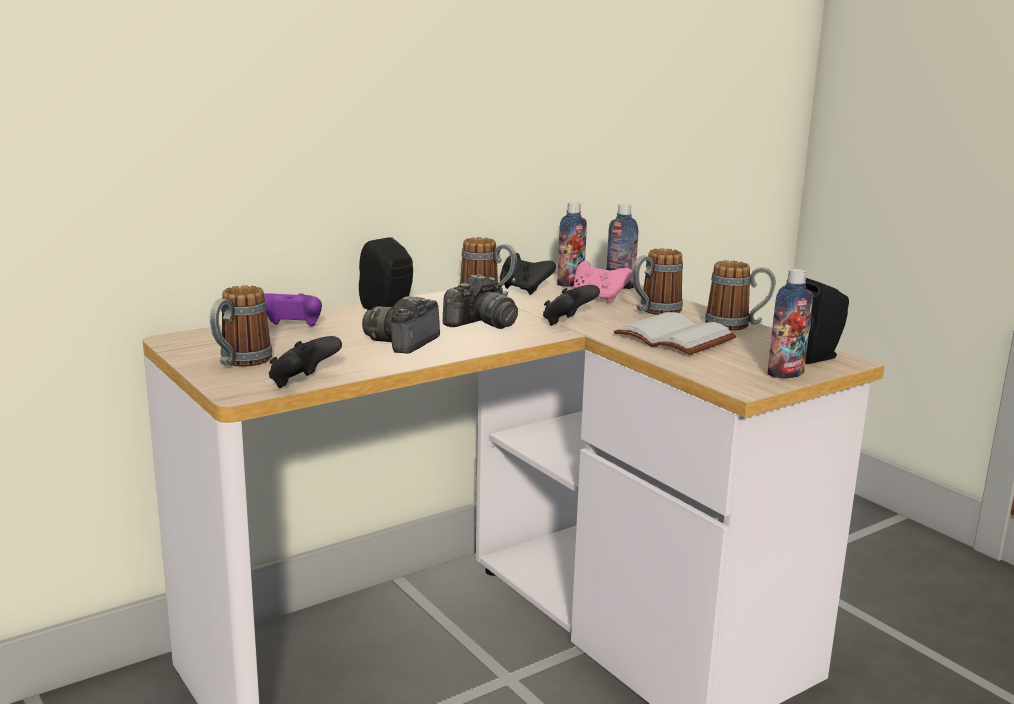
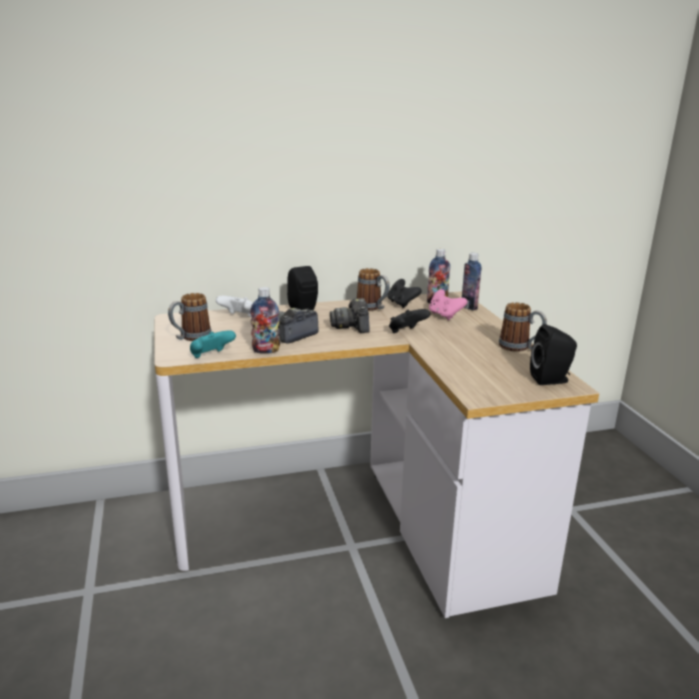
camera: 20 degrees right, 5 degrees up
purple game controller [264,293,322,327] -> white game controller [216,296,253,317]
black game controller [269,336,342,388] -> turquoise game controller [190,330,236,358]
camera [443,274,518,329] -> camera turned 105 degrees clockwise [330,298,370,333]
white book [614,312,736,355] -> none
mug [632,248,683,315] -> none
bottle [767,269,813,378] -> bottle moved to [250,287,280,354]

